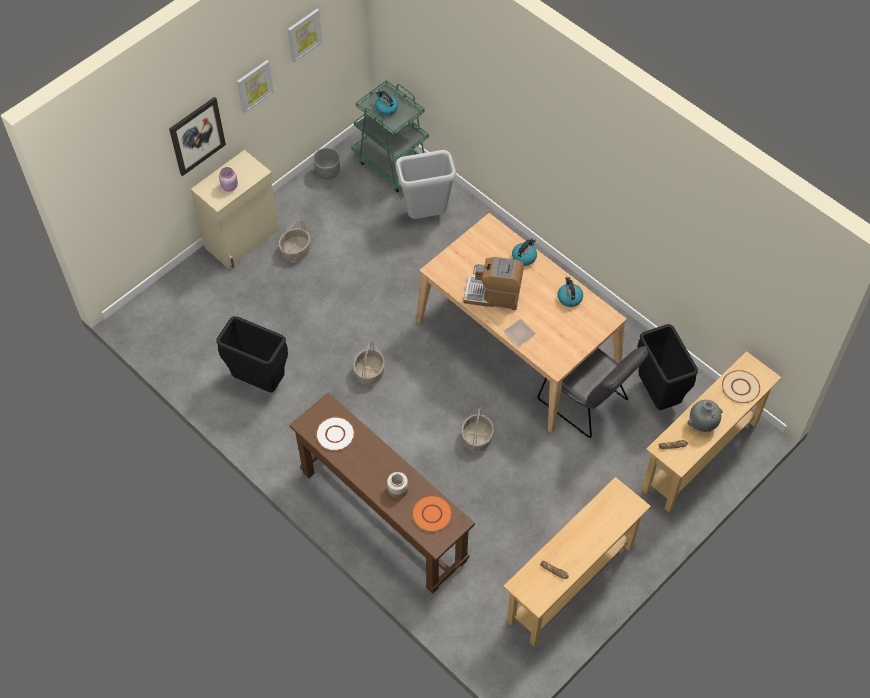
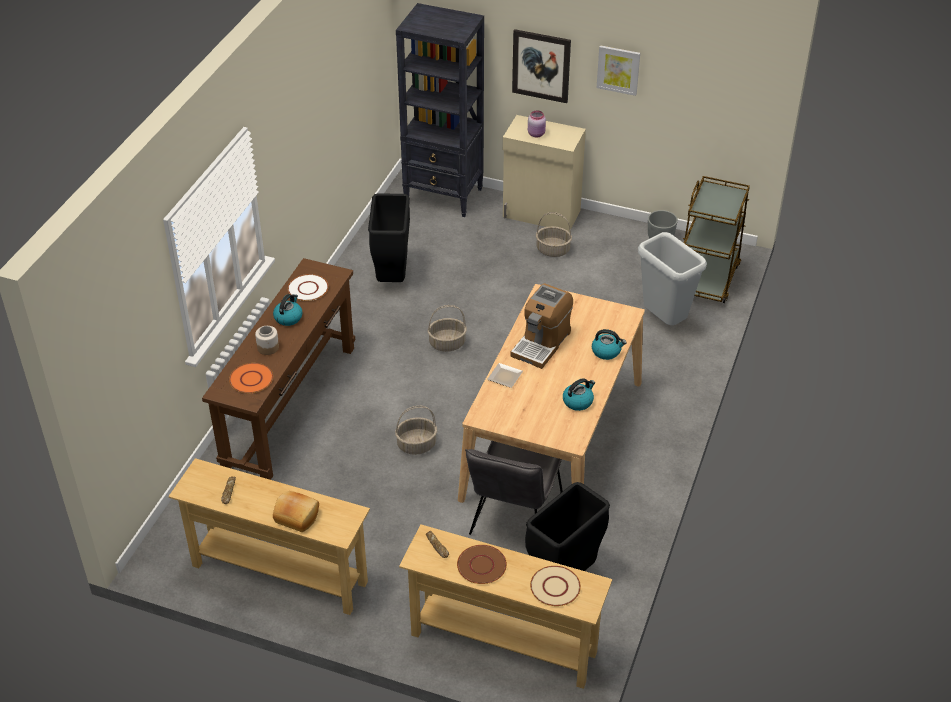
camera: 65 degrees right, 15 degrees down
picture [288,9,322,62] -> none
green cart [351,80,429,192] -> brown cart [683,176,750,303]
kettle [375,90,398,116] -> kettle moved to [273,294,303,326]
coffee machine [463,257,524,310] -> coffee machine turned 135 degrees counterclockwise [510,283,573,369]
grey vase [687,400,723,432] -> brown plate [457,545,507,584]
none -> bread [273,491,319,532]
none -> black bookcase [396,3,484,217]

